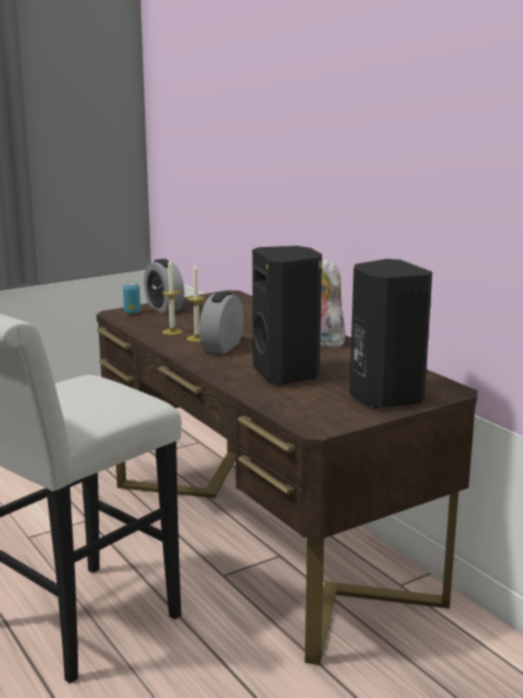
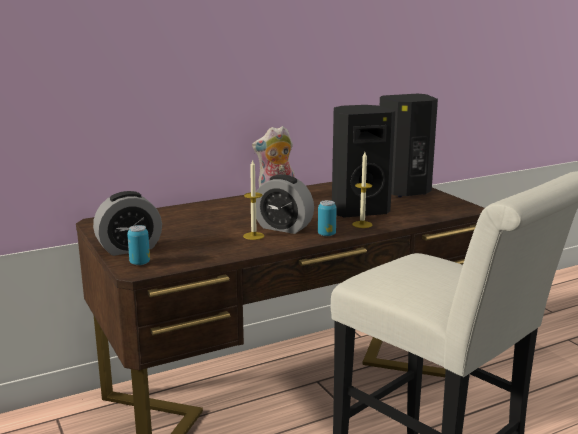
camera: 85 degrees left, 0 degrees up
candle [162,259,182,335] -> candle moved to [352,152,373,228]
none -> can [318,200,337,236]

